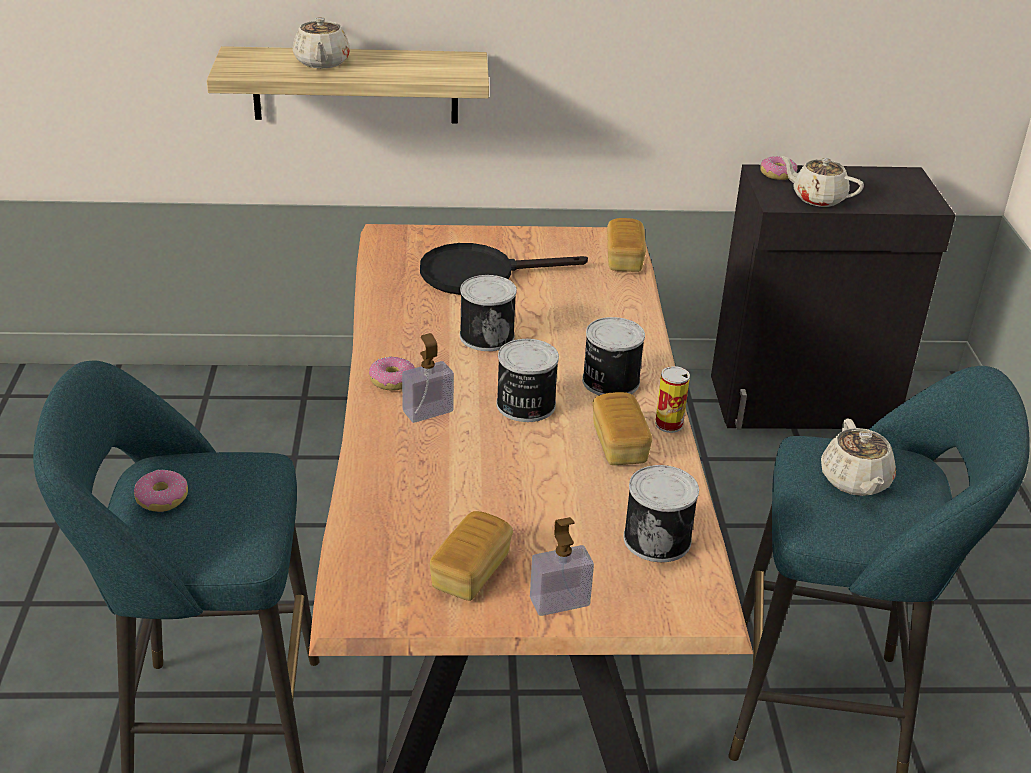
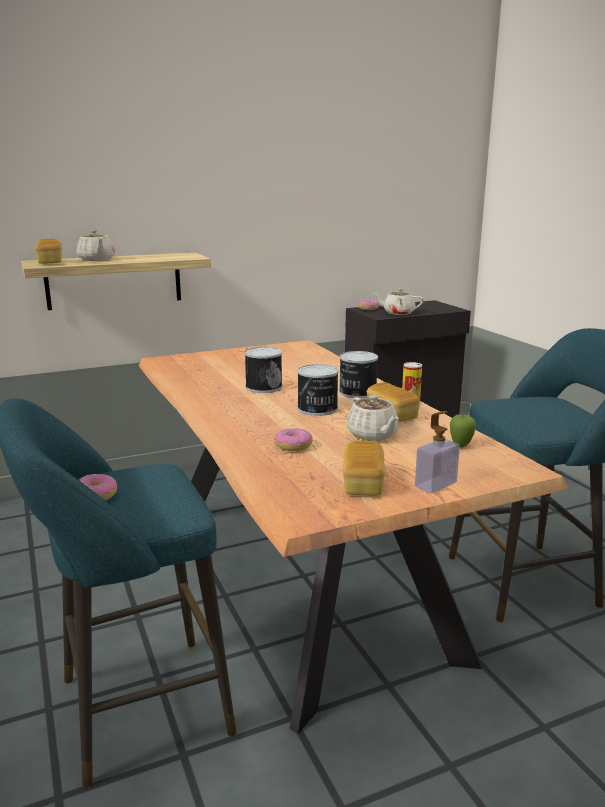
camera: 20 degrees left, 15 degrees down
donut [369,357,415,391] -> donut moved to [274,428,313,451]
soap dispenser [402,333,454,423] -> none
black frying pan [420,243,588,295] -> none
bread [607,218,646,272] -> bread moved to [35,239,62,264]
can [623,465,699,562] -> apple [450,415,476,447]
beige teapot [821,418,896,496] -> beige teapot moved to [346,395,399,441]

